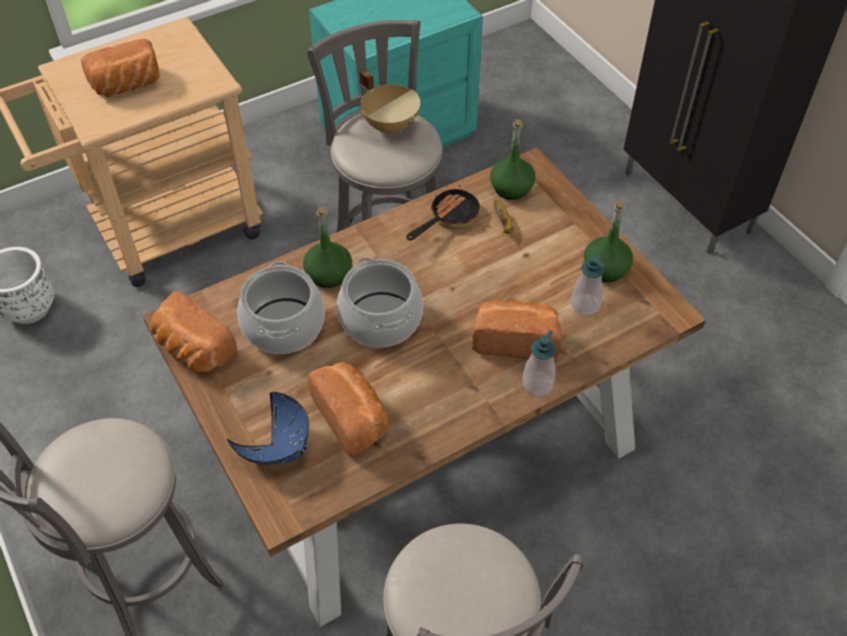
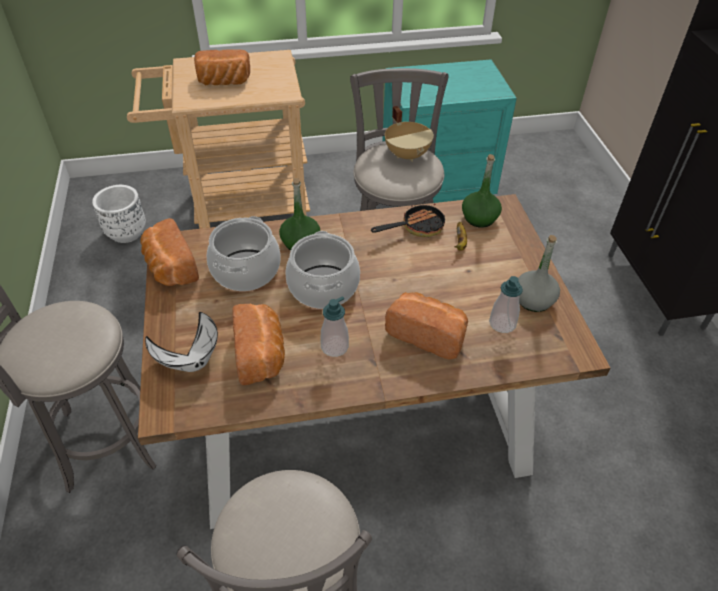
camera: 20 degrees right, 5 degrees down
blue bowl [227,392,309,465] -> white bowl [145,312,218,372]
soap dispenser [522,330,556,396] -> soap dispenser moved to [321,296,349,357]
green bottle [584,201,633,282] -> grey bottle [518,235,560,312]

